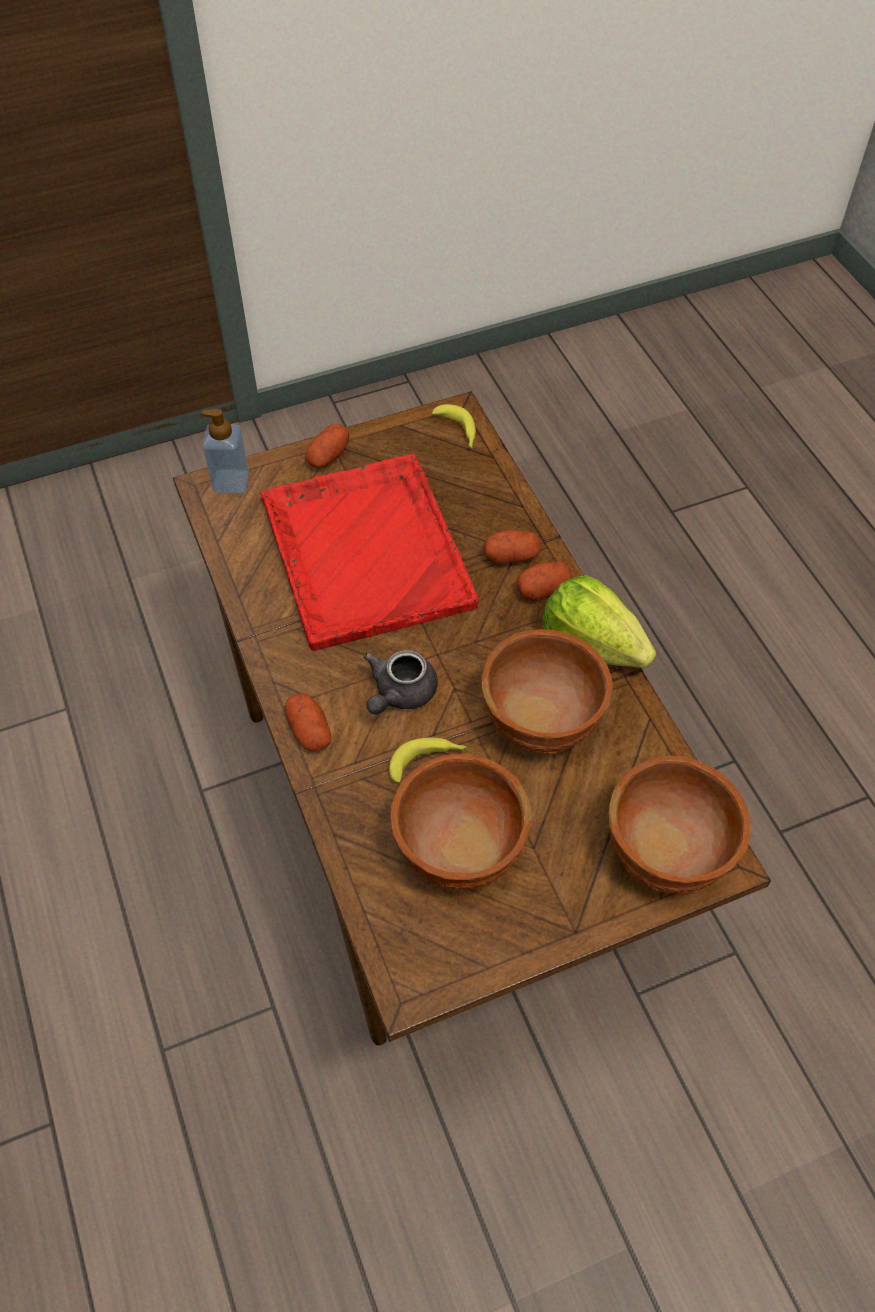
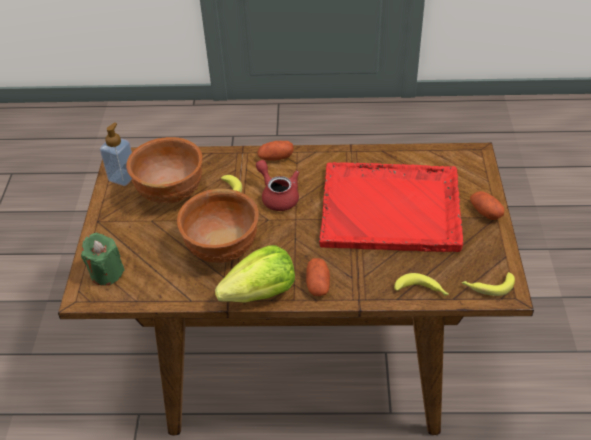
camera: 115 degrees right, 10 degrees down
soap dispenser [202,409,249,494] -> soap dispenser moved to [100,123,132,186]
grey teapot [363,650,438,714] -> red teapot [256,160,299,211]
potato [484,530,541,564] -> none
brown bowl [609,756,751,893] -> green candle [81,233,125,286]
none -> banana [394,273,449,296]

